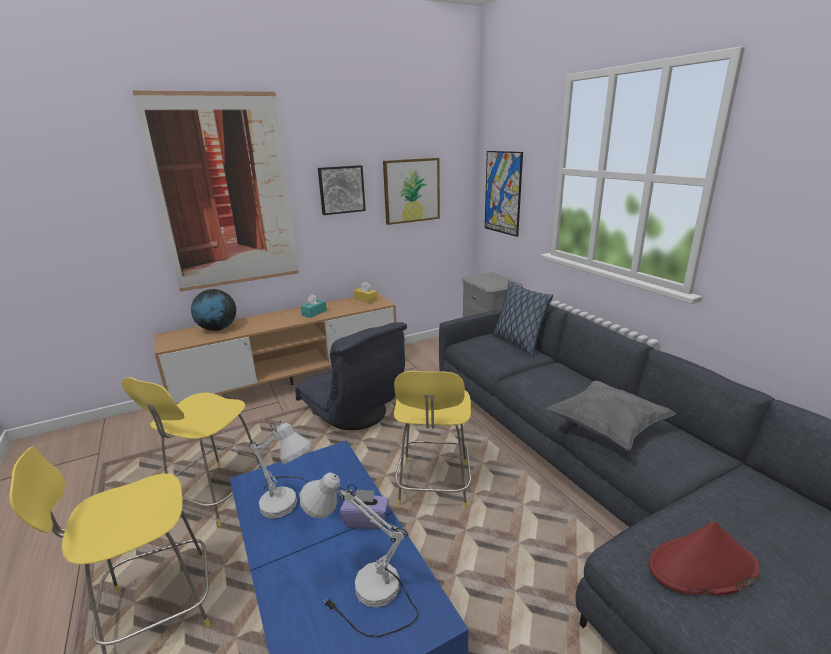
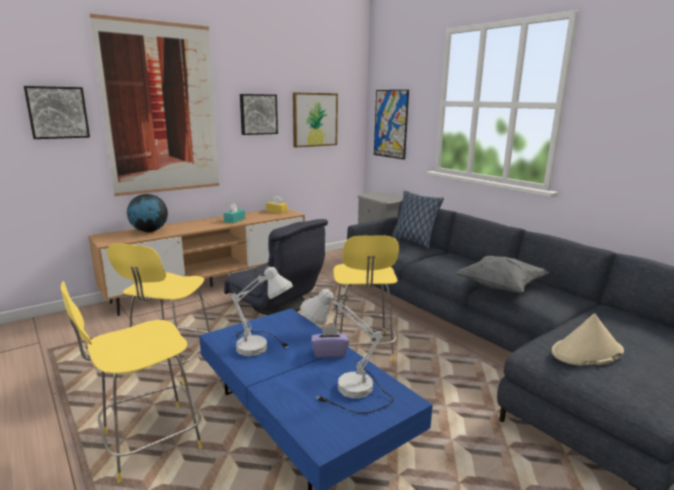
camera: 10 degrees left, 5 degrees down
red hat [649,521,760,596] -> beige hat [552,313,624,366]
none -> picture [24,86,90,139]

